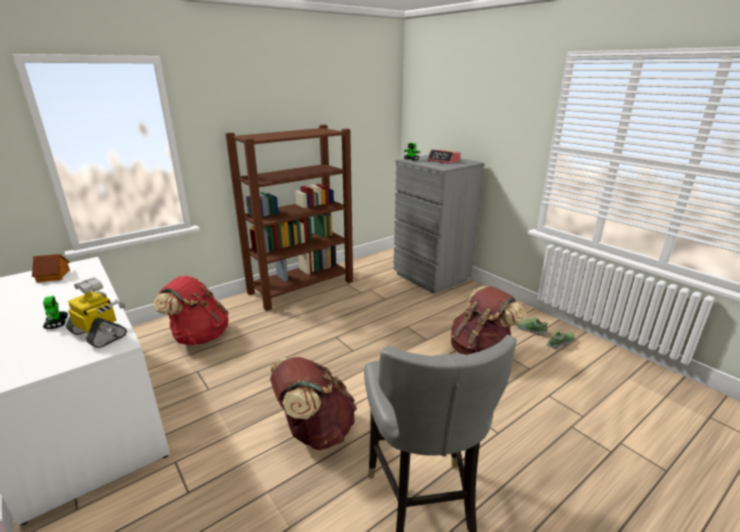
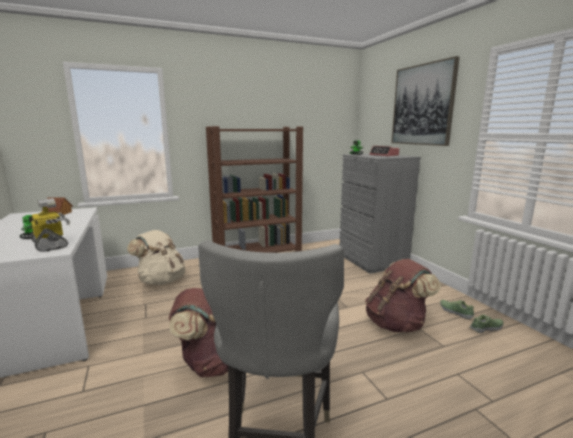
camera: 15 degrees right, 10 degrees down
red backpack [153,276,229,345] -> beige backpack [127,230,185,285]
none -> picture [391,56,460,146]

